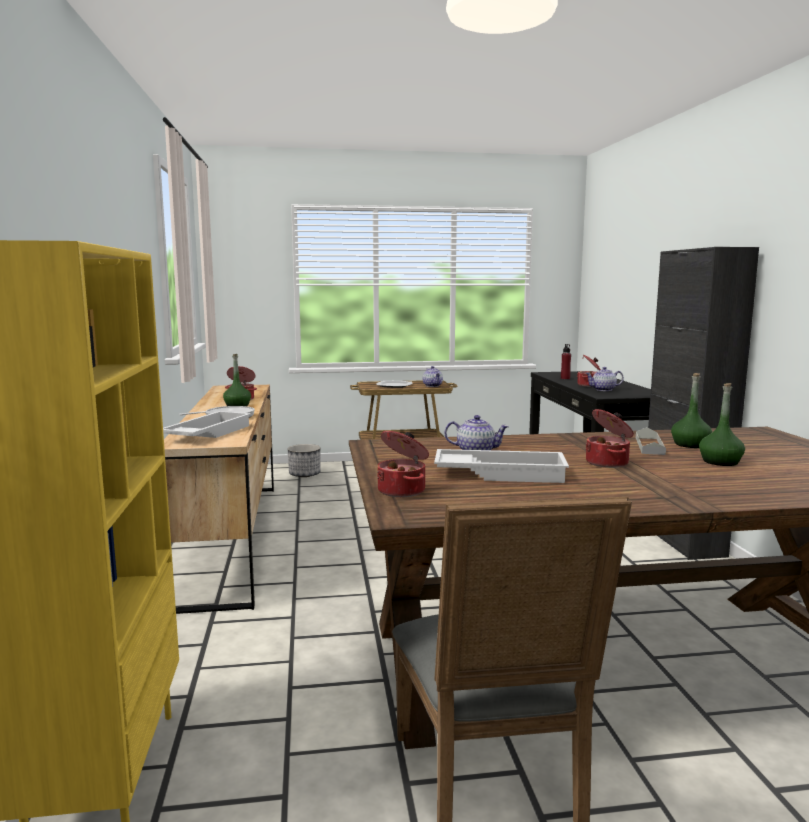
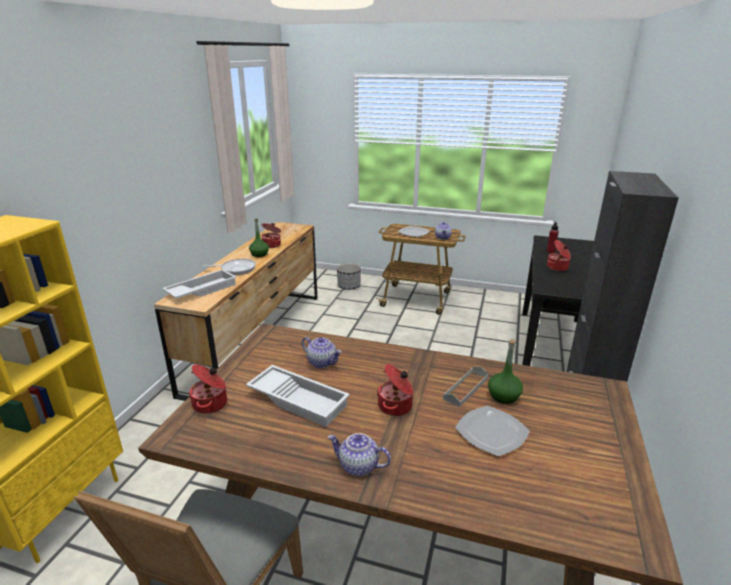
camera: 25 degrees right, 15 degrees up
teapot [585,367,624,391] -> teapot moved to [328,433,391,476]
green bottle [699,383,745,466] -> plate [455,406,530,456]

